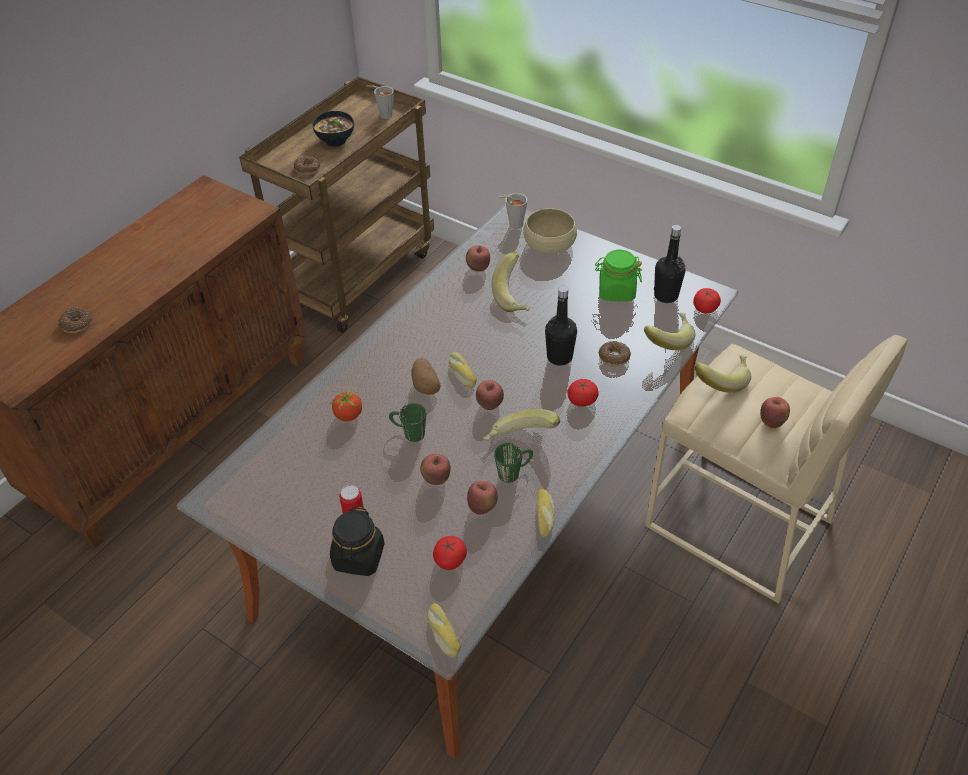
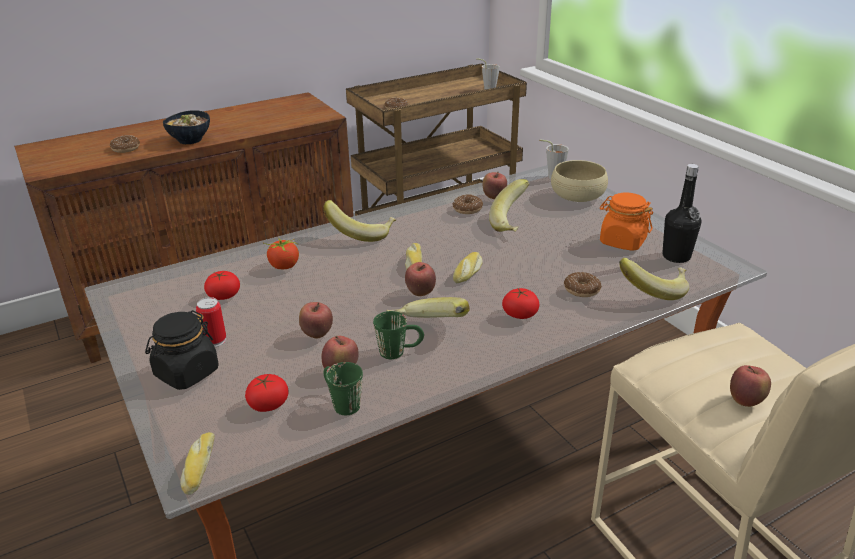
camera: 25 degrees right, 15 degrees down
bowl [312,111,354,146] -> bowl moved to [163,110,210,144]
green mug [389,403,426,442] -> green mug moved to [323,362,363,415]
potato [411,358,440,395] -> none
bread [536,489,555,538] -> bread moved to [453,252,483,283]
black bottle [545,286,577,366] -> none
green jar [595,250,642,301] -> orange jar [600,192,653,251]
tomato [693,288,721,314] -> tomato moved to [204,271,240,300]
banana [694,355,751,393] -> banana moved to [323,200,396,242]
none -> donut [452,194,483,214]

